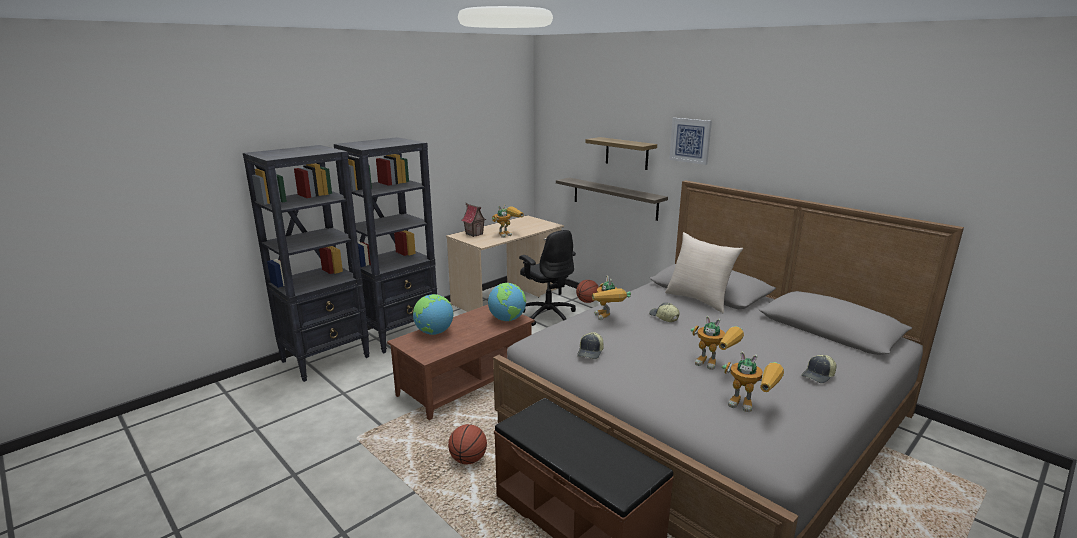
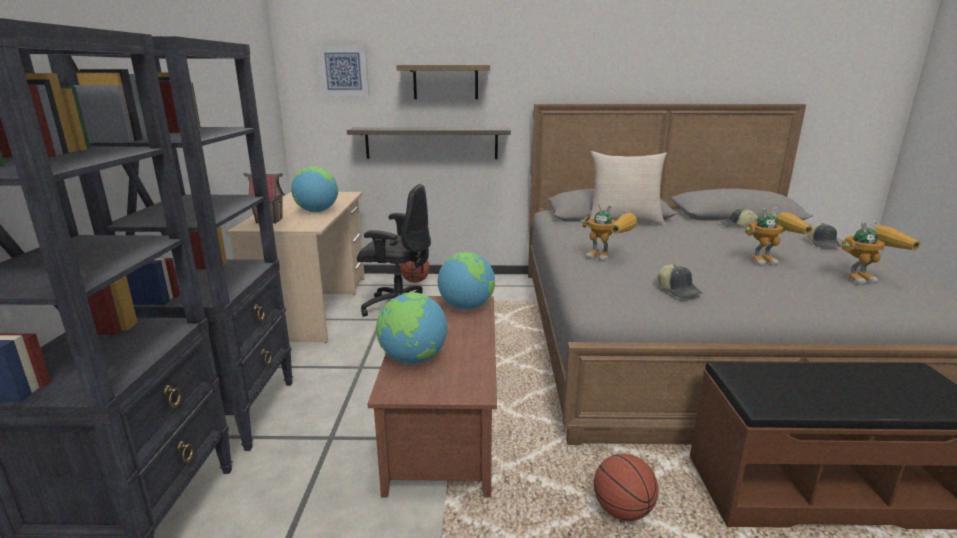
camera: 45 degrees left, 0 degrees up
toy robot [492,205,524,238] -> globe [291,166,338,212]
cap [649,303,679,322] -> cap moved to [719,209,758,226]
picture [669,118,712,165] -> picture moved to [317,45,369,96]

